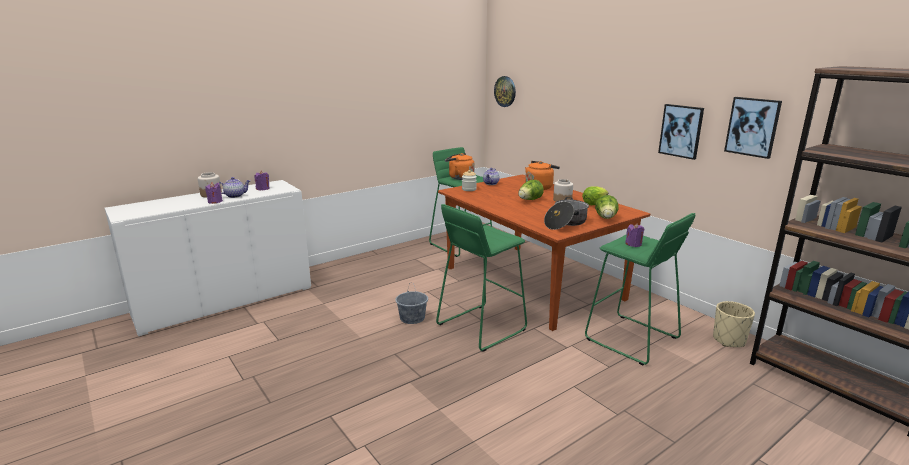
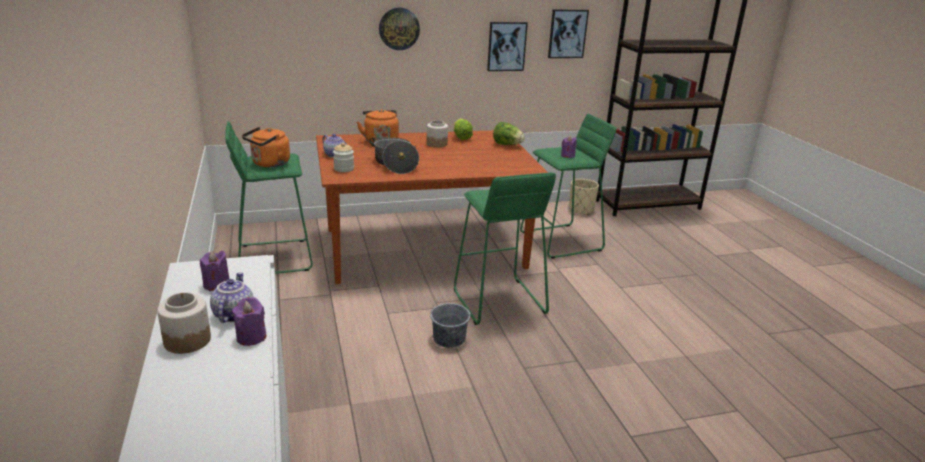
camera: 70 degrees left, 5 degrees up
wall clock [494,76,516,107] -> wall clock moved to [379,8,420,50]
lettuce [518,180,544,200] -> none
cooking pot [544,197,589,230] -> cooking pot moved to [370,138,419,174]

